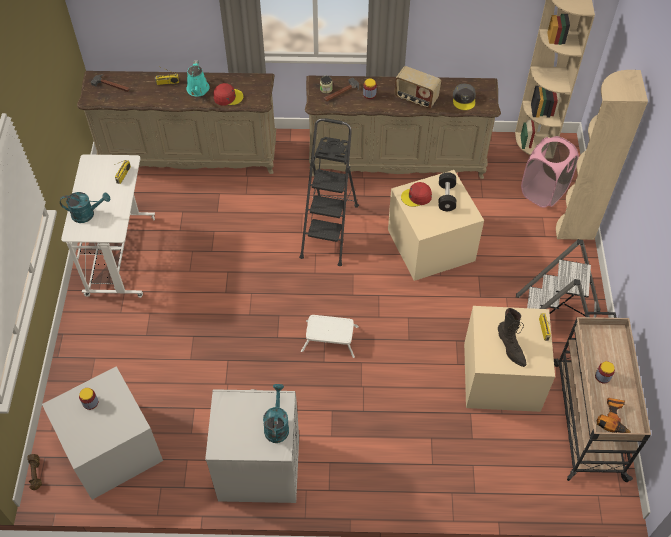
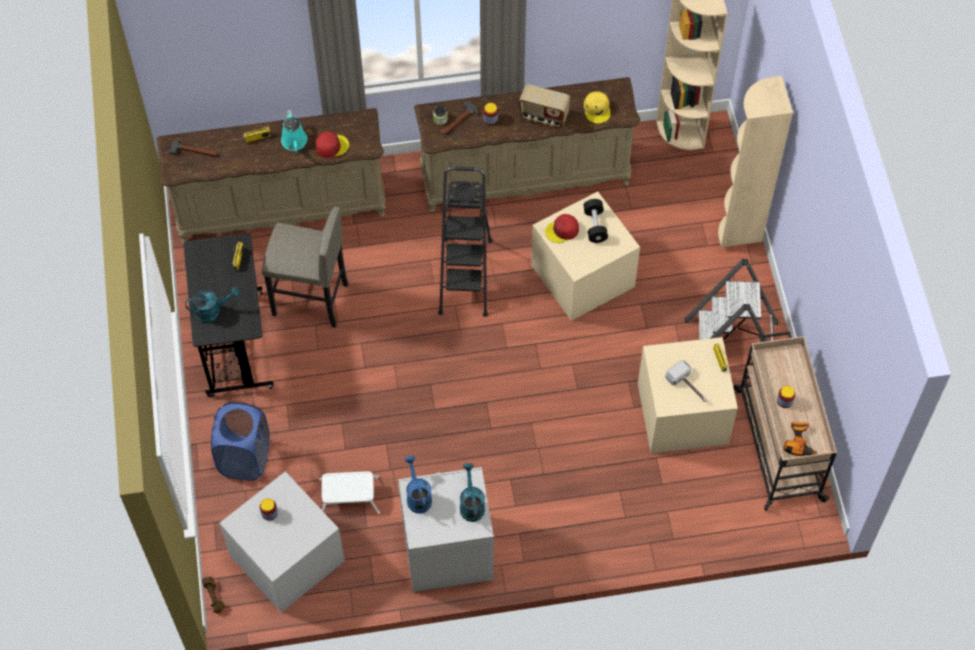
camera: 10 degrees left, 5 degrees up
white desk [61,154,155,298] -> black desk [183,233,273,397]
white step ladder [301,315,359,358] -> white step ladder moved to [318,471,380,514]
grey cap [453,83,476,110] -> yellow cap [584,92,611,124]
black boot [498,308,526,367] -> hammer [665,360,707,402]
pink laundry basket [521,136,579,208] -> none
none -> blue laundry basket [211,402,270,481]
none -> grey stool [262,206,348,327]
none -> blue watering can [404,456,432,514]

